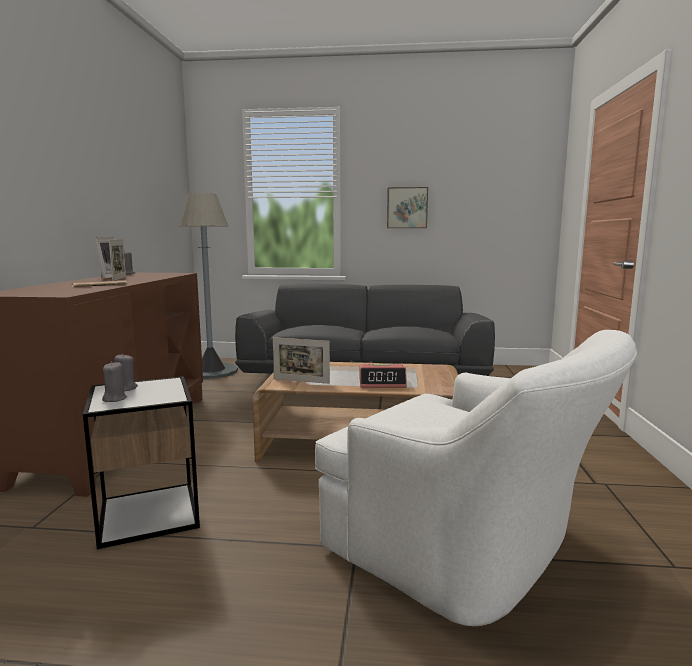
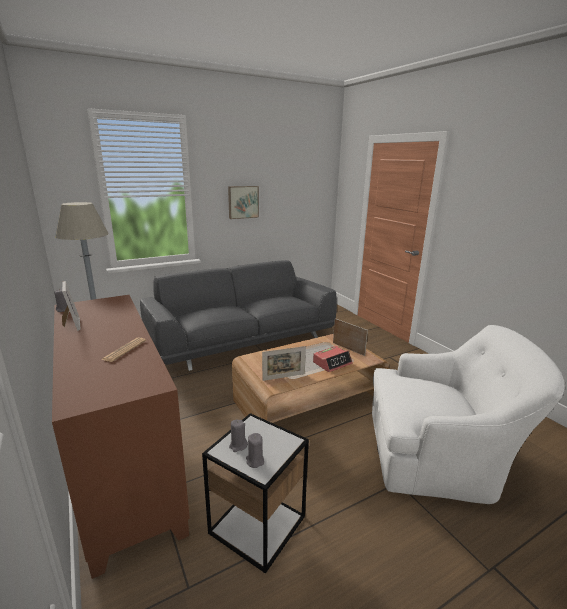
camera: 35 degrees left, 10 degrees up
picture frame [109,239,126,281] -> picture frame moved to [333,318,368,356]

